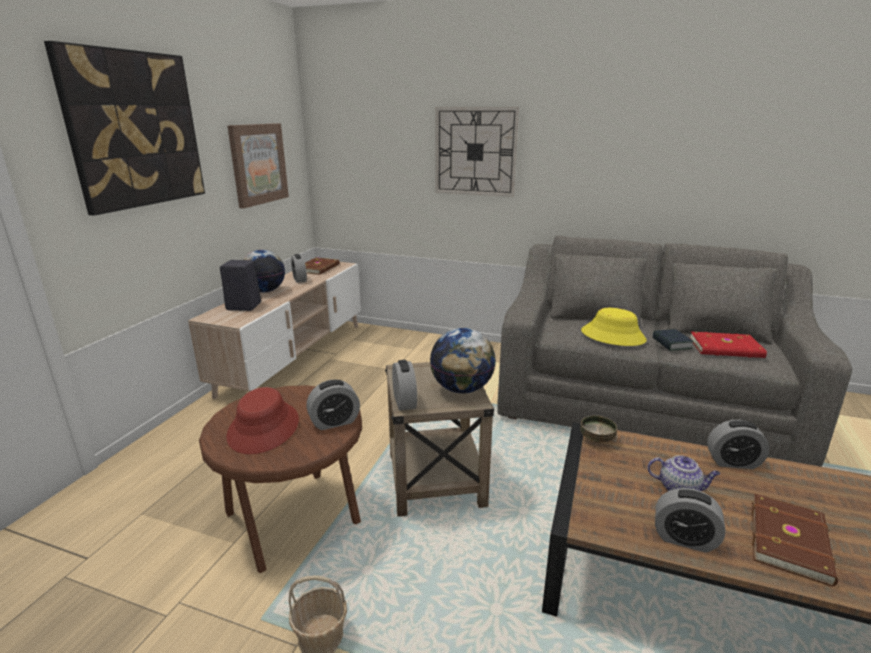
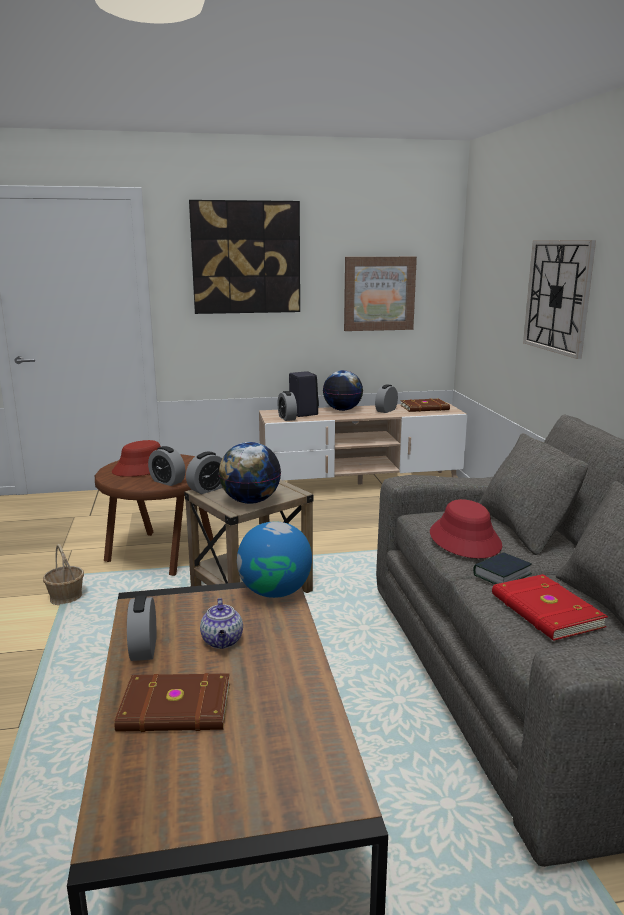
camera: 60 degrees right, 5 degrees down
bowl [580,415,617,443] -> globe [237,521,312,598]
yellow hat [581,308,647,346] -> red hat [430,499,502,558]
alarm clock [707,420,769,469] -> alarm clock moved to [278,391,297,421]

